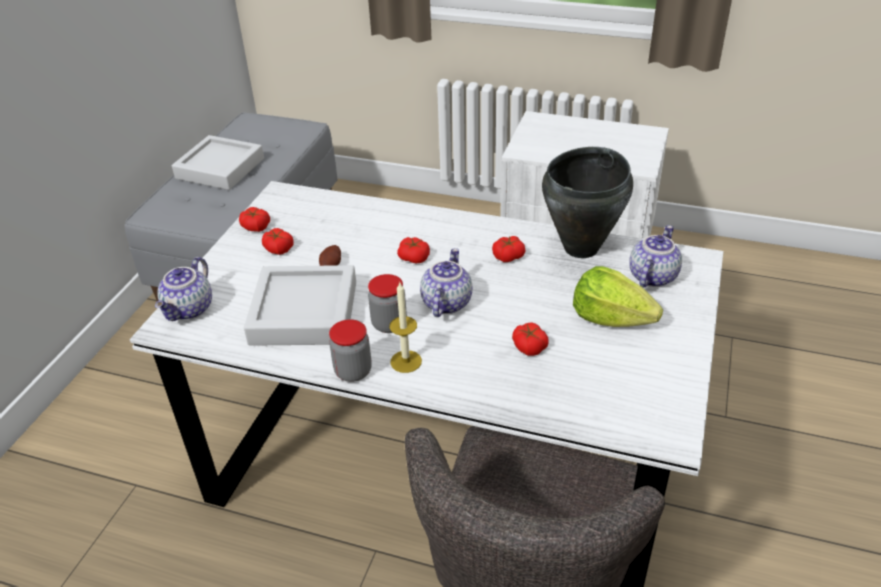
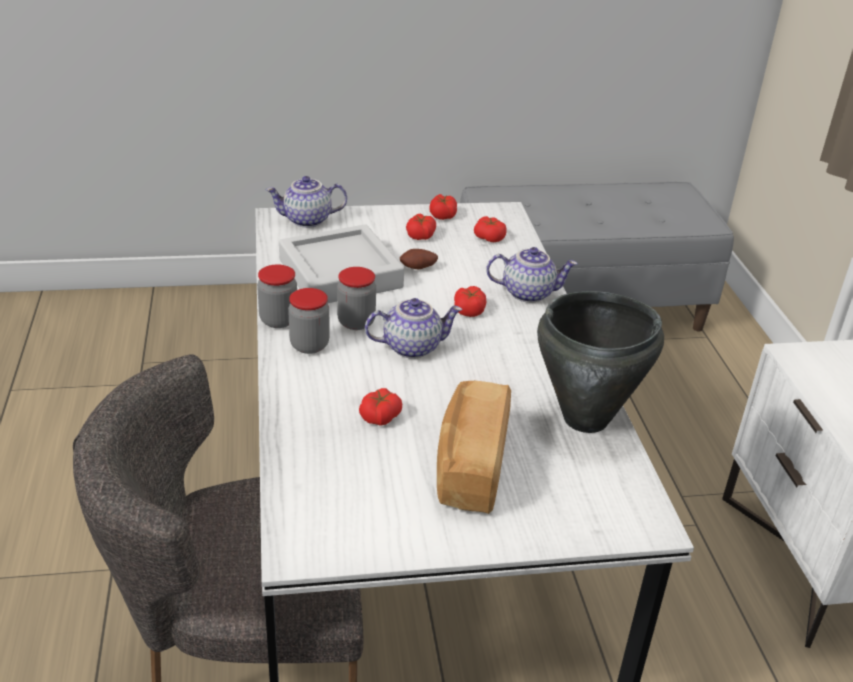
camera: 60 degrees right, 5 degrees down
grey tray [172,135,264,190] -> none
candle [389,281,422,373] -> jar [288,288,330,354]
tomato [492,236,526,262] -> tomato moved to [474,216,507,242]
lettuce [573,266,663,327] -> bread [437,381,511,514]
teapot [629,225,682,287] -> teapot moved to [486,247,578,303]

